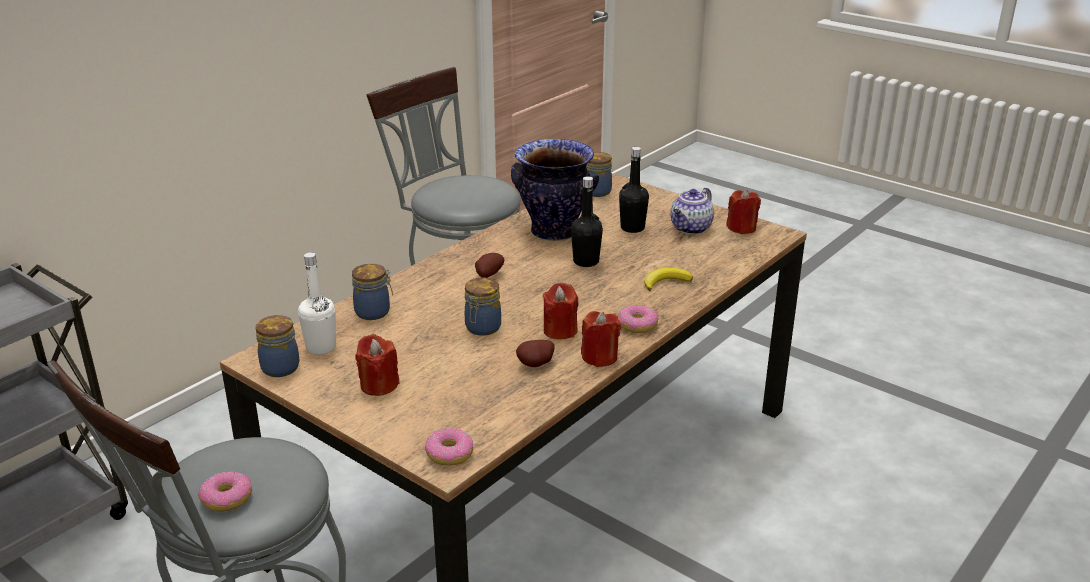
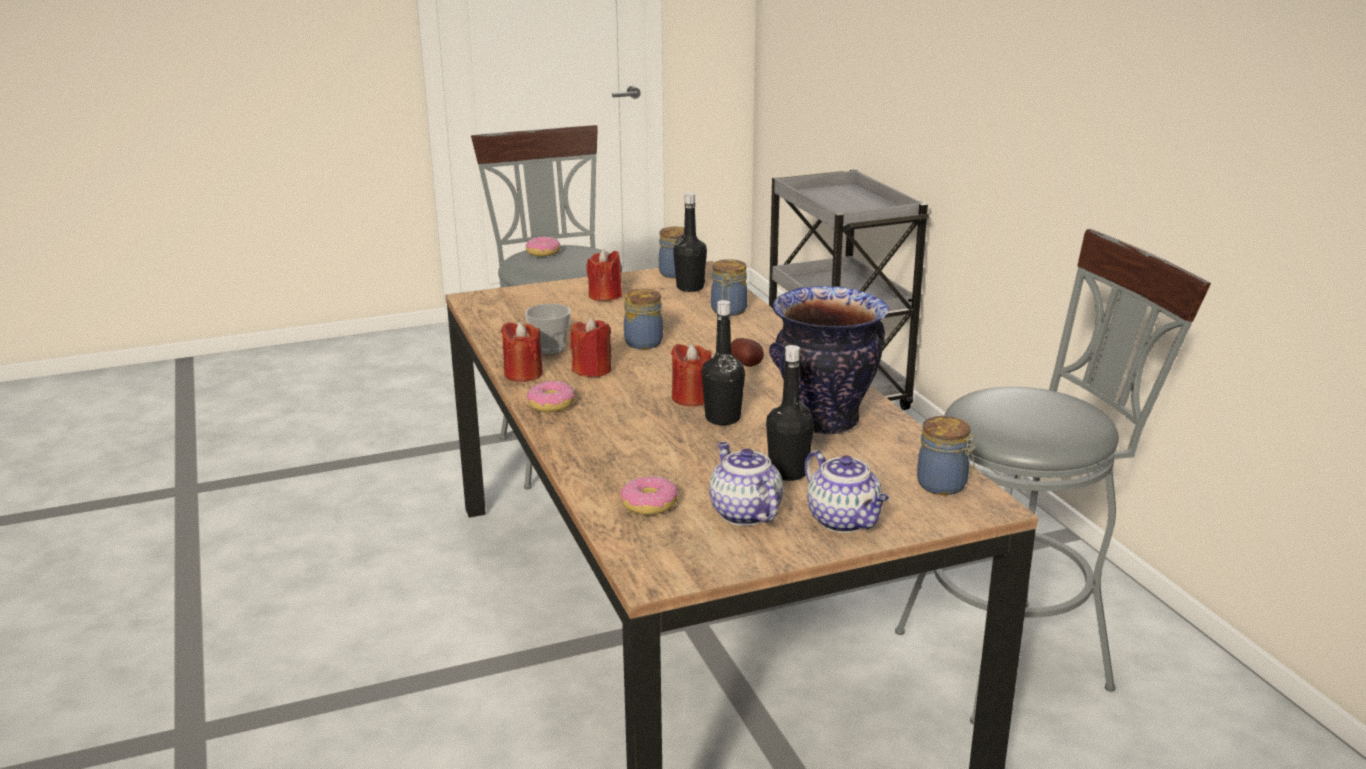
camera: 120 degrees right, 5 degrees down
white bottle [298,252,336,355] -> black bottle [673,193,707,292]
donut [425,428,473,466] -> donut moved to [621,476,678,515]
potato [516,340,555,367] -> cup [525,304,571,355]
banana [644,267,693,291] -> none
red candle [726,189,761,234] -> red candle moved to [671,344,711,407]
none -> teapot [805,450,889,533]

